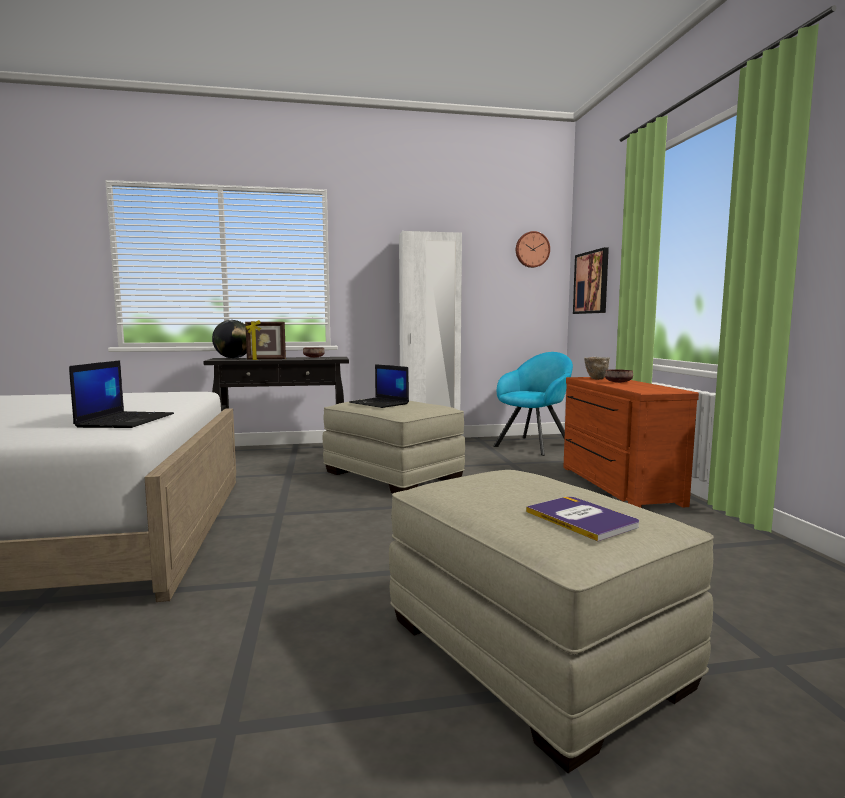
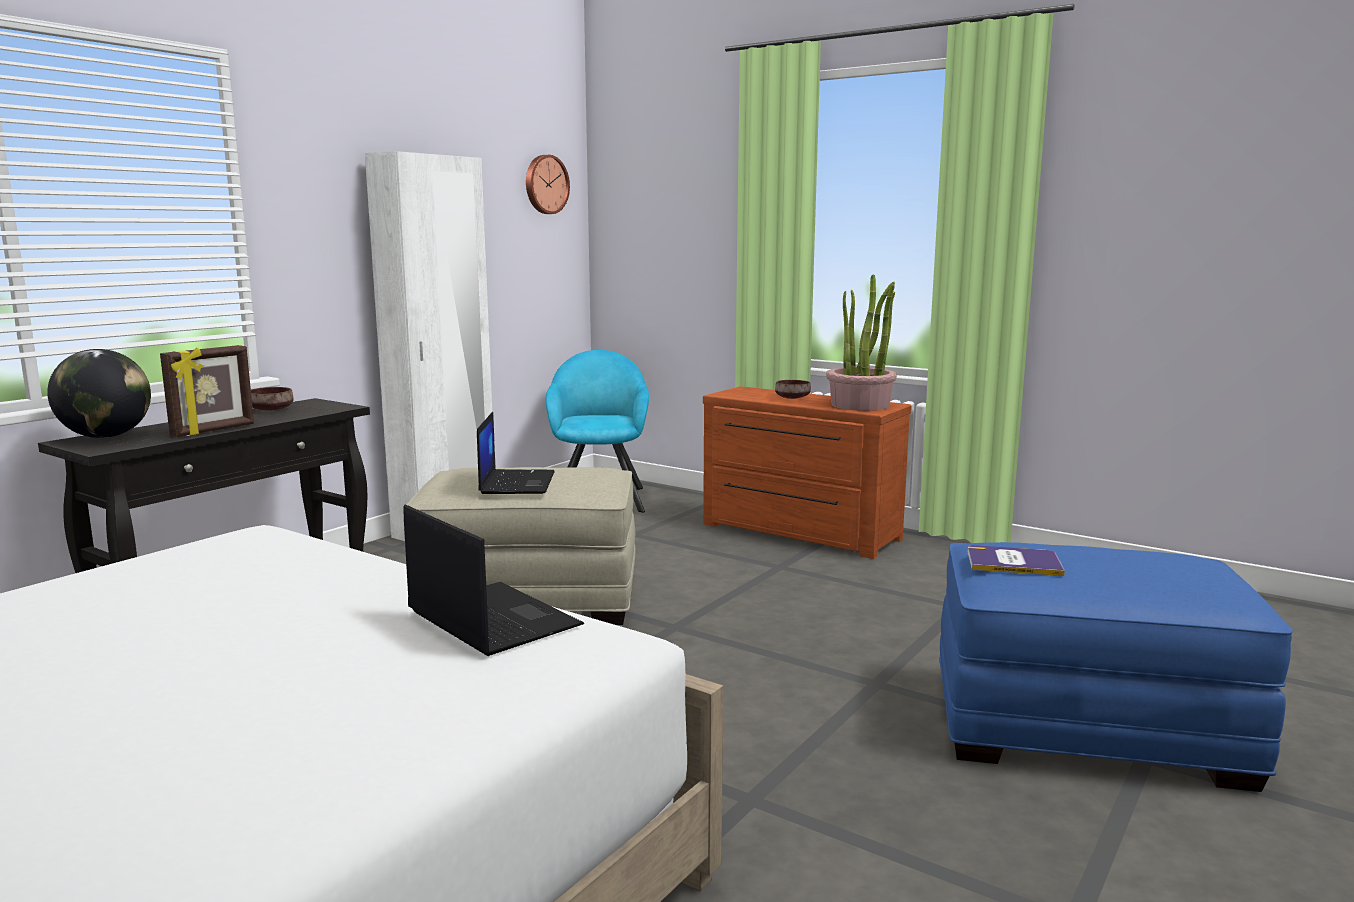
camera: 45 degrees left, 5 degrees up
laptop [349,364,409,408] -> laptop turned 90 degrees counterclockwise [477,412,555,494]
beige ottoman [389,470,714,773] -> blue ottoman [939,542,1293,792]
book [526,497,639,541] -> book moved to [968,545,1065,576]
picture [573,247,609,314] -> none
bowl [584,357,610,380] -> none
none -> potted plant [826,274,897,411]

